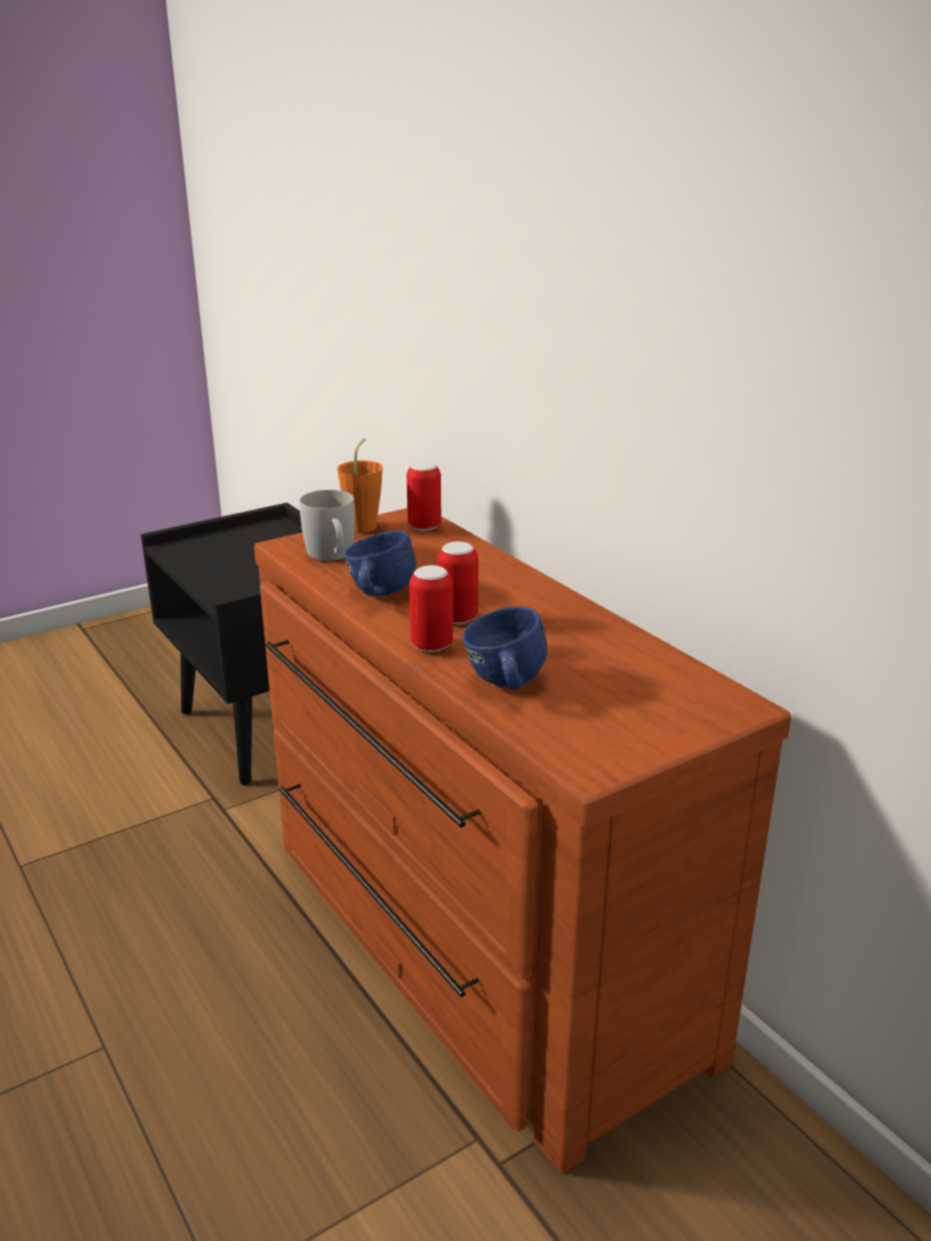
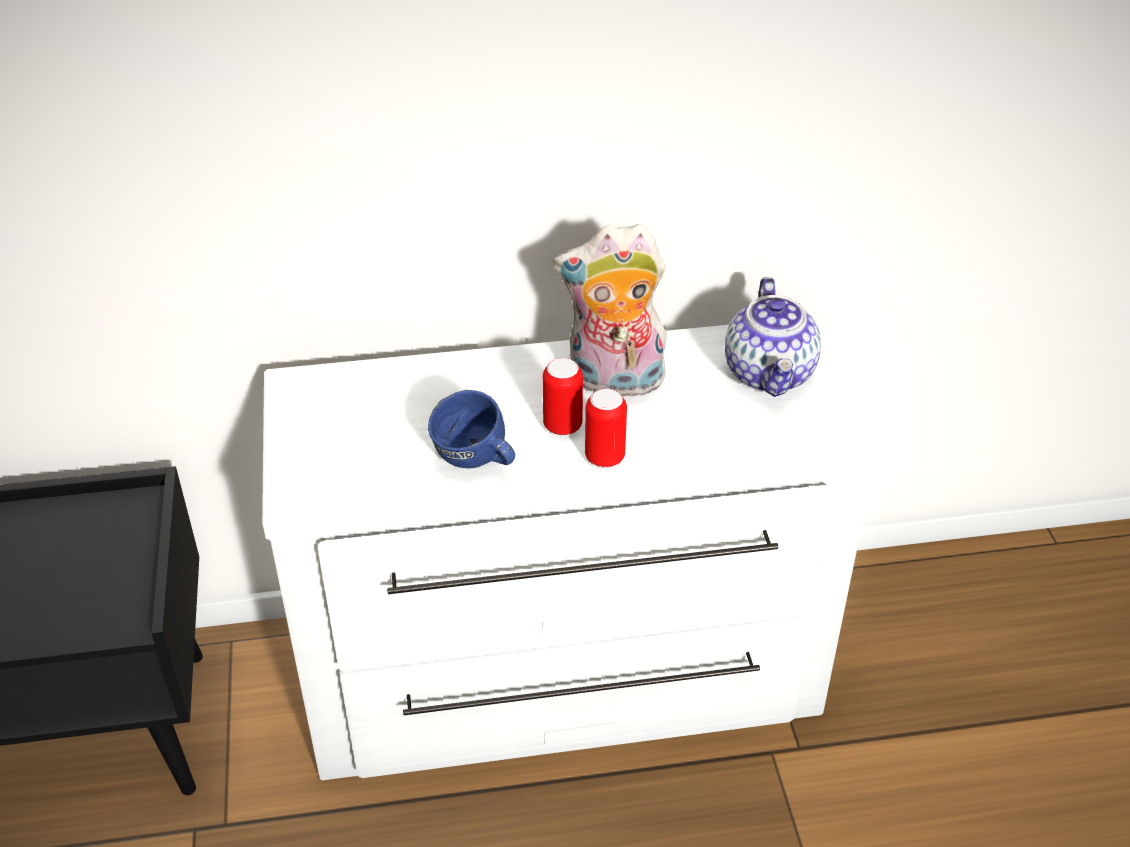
camera: 65 degrees left, 15 degrees up
brown dresser [254,508,792,1173] -> white dresser [262,317,881,780]
white mug [299,490,355,561] -> none
orange cup [337,438,383,532] -> none
can [407,462,441,531] -> none
blue mug [462,606,547,690] -> none
none -> plush toy [553,224,667,402]
none -> teapot [725,277,821,397]

